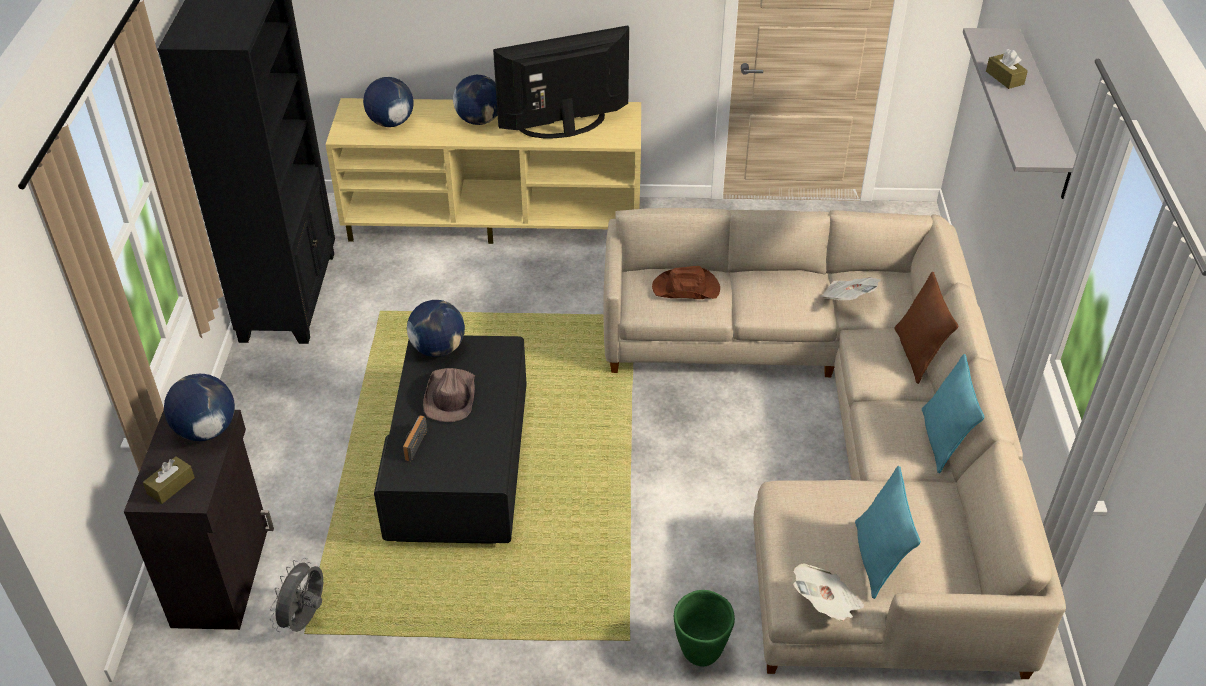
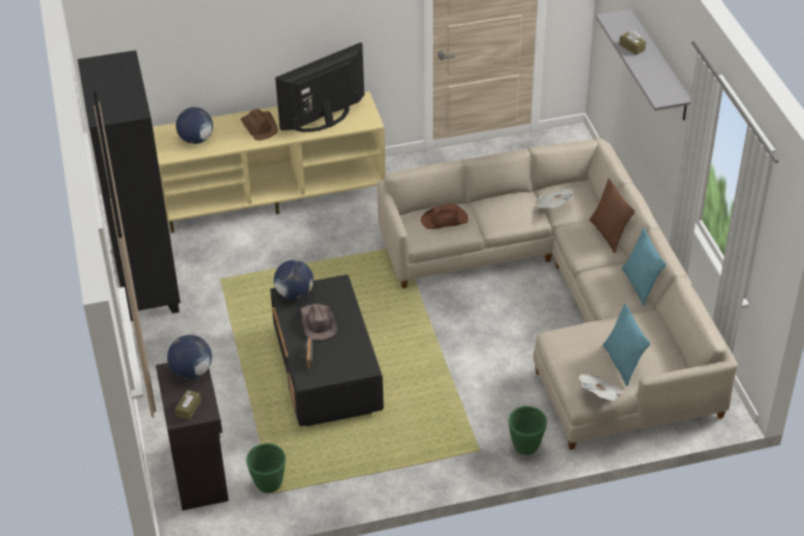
camera: 15 degrees left, 0 degrees up
grey fan [270,558,323,632] -> green planter [246,443,286,493]
globe [453,75,498,125] -> brown hat [241,109,278,141]

